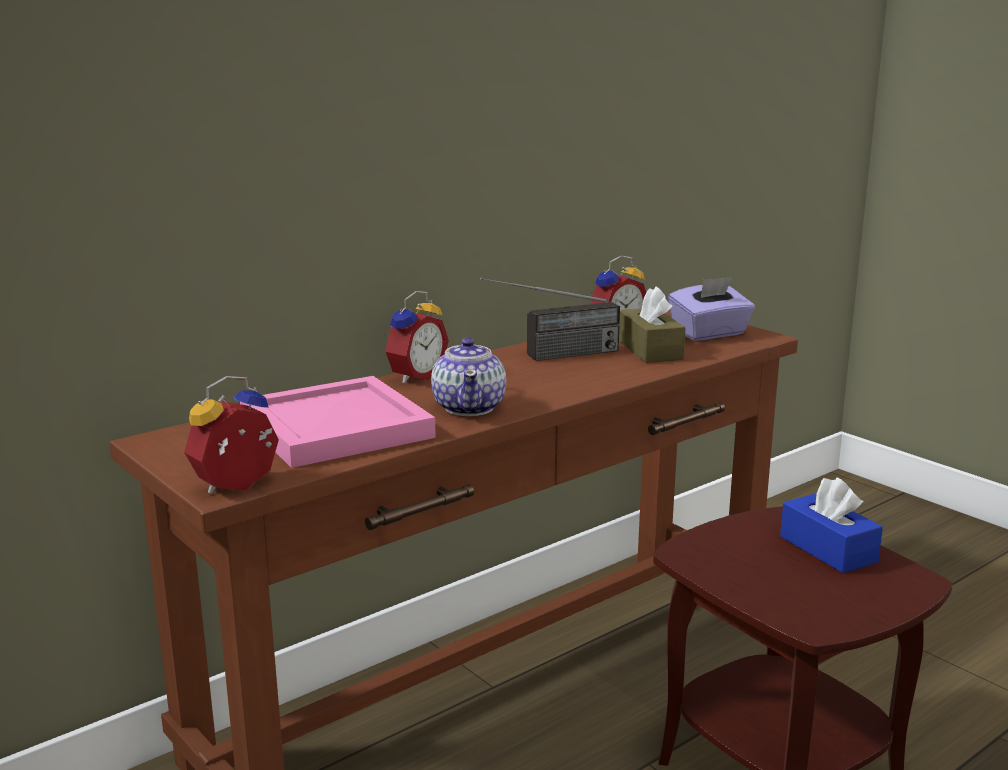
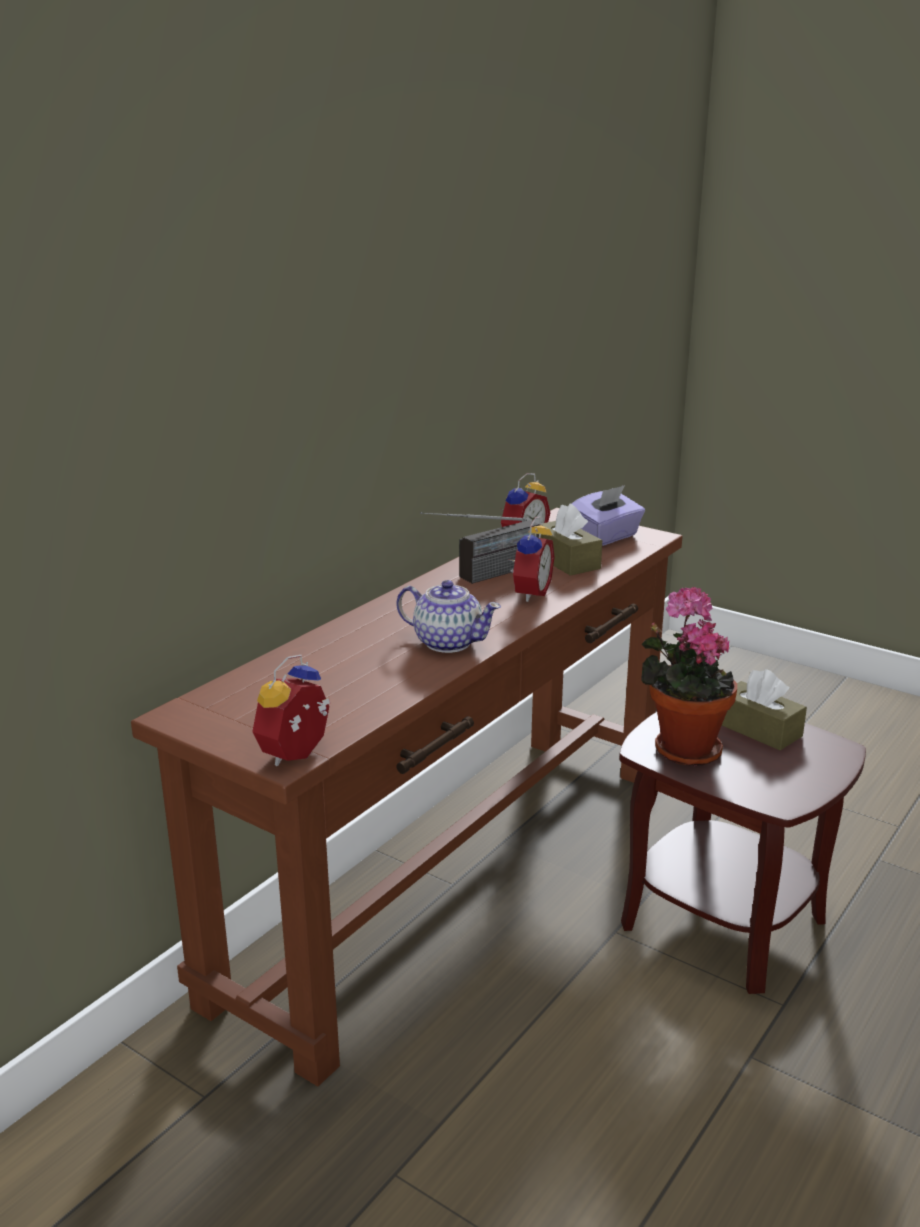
camera: 15 degrees left, 5 degrees up
pink tray [240,376,436,468] -> none
alarm clock [385,291,449,384] -> alarm clock moved to [507,516,555,602]
teapot [431,338,506,416] -> teapot turned 45 degrees counterclockwise [396,580,501,653]
blue tissue box [780,477,883,573] -> brown tissue box [722,669,807,750]
none -> potted plant [641,587,737,766]

